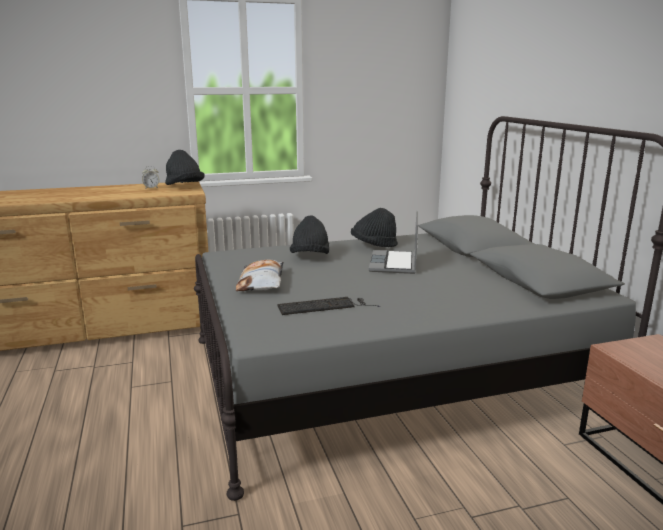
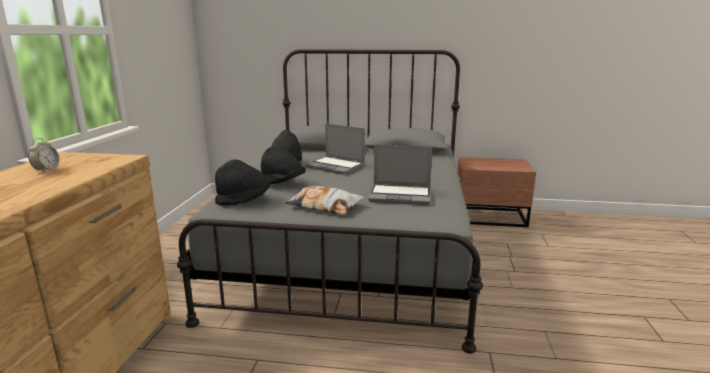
camera: 65 degrees left, 0 degrees up
black hat [165,150,205,185] -> black hat moved to [215,159,270,206]
keyboard [277,297,380,315] -> laptop [368,144,432,205]

